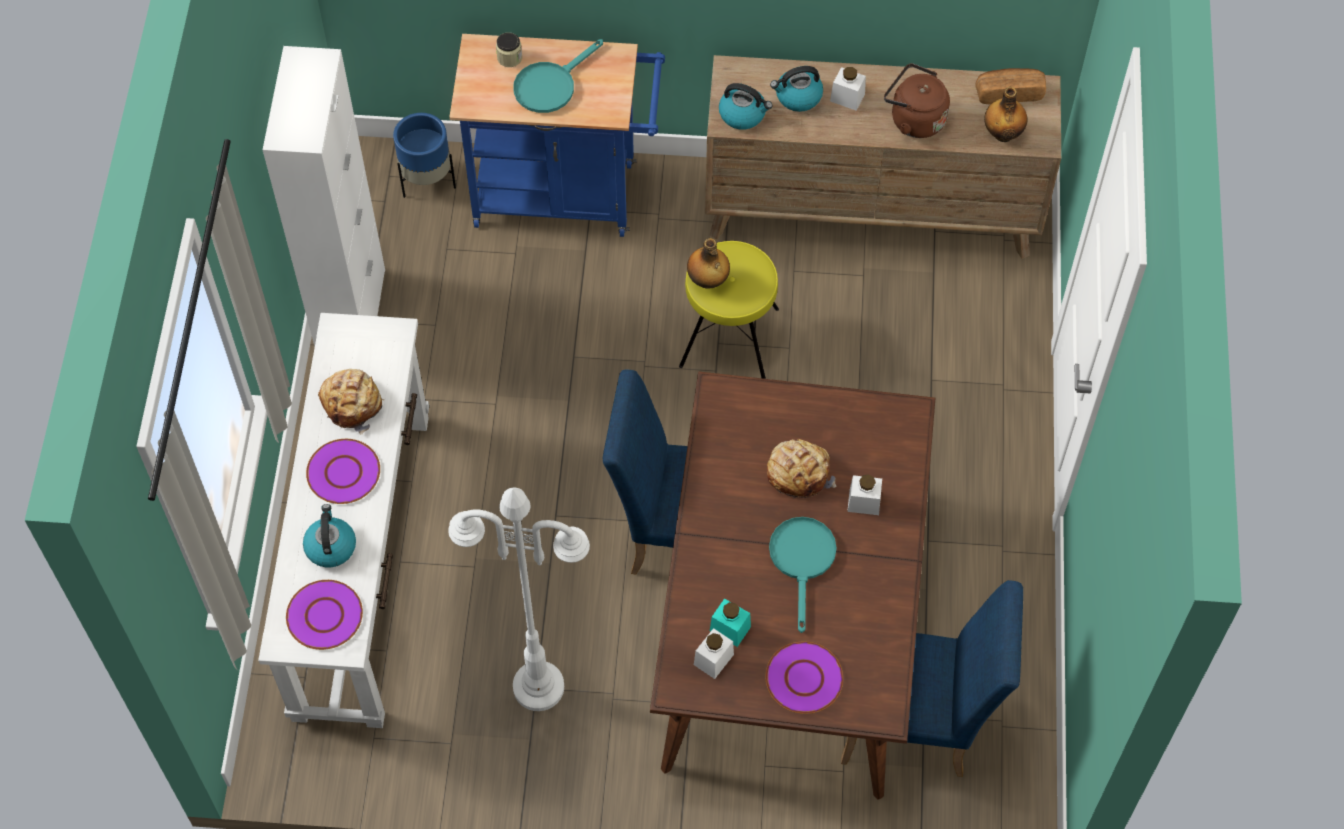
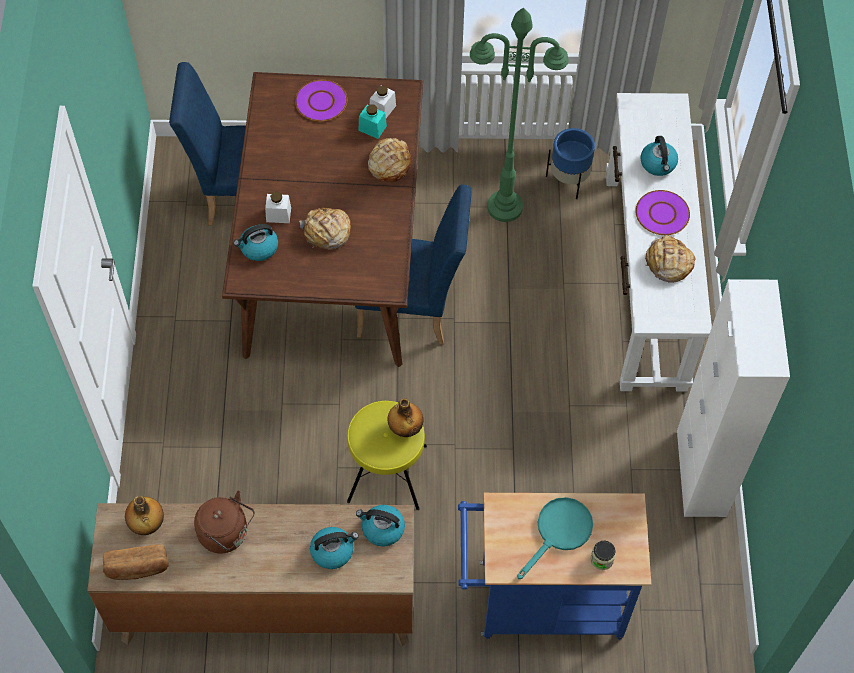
camera: 175 degrees right, 0 degrees up
purple plate [286,580,363,650] -> none
blue planter [393,113,456,198] -> blue planter moved to [546,128,595,199]
white floor lamp [448,487,590,711] -> green floor lamp [470,8,568,222]
turquoise frying pan [769,517,837,633] -> none
white jar [830,67,866,111] -> none
none -> kettle [234,224,278,261]
none -> bread [368,138,412,182]

